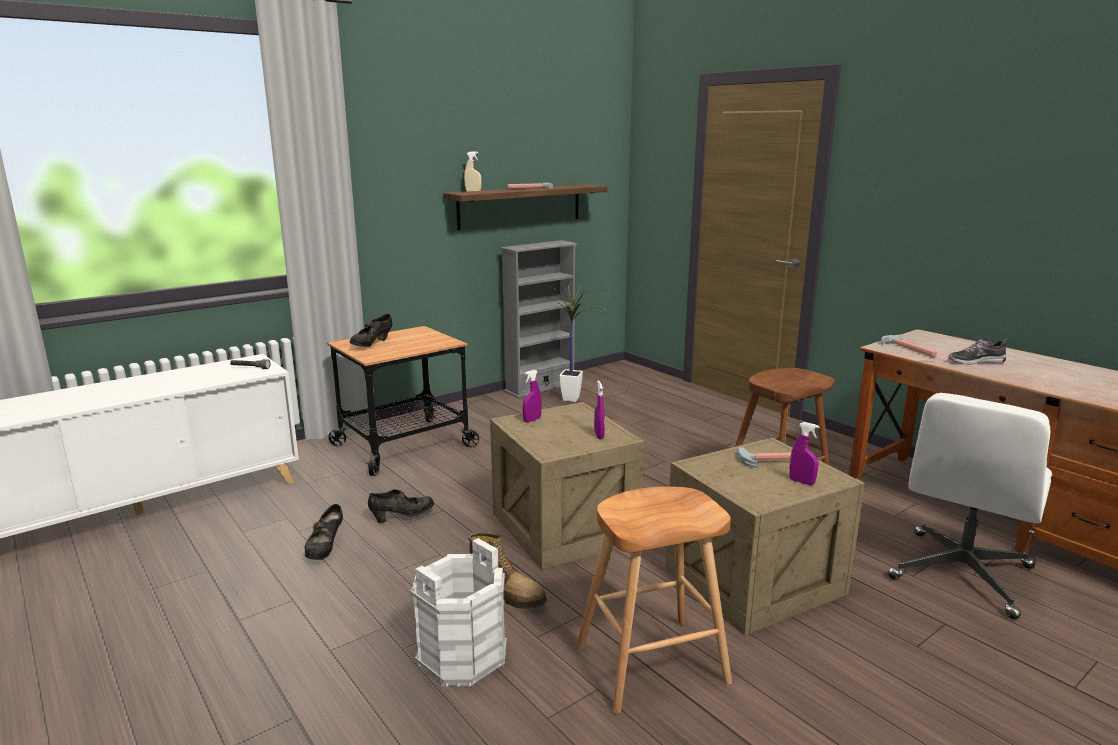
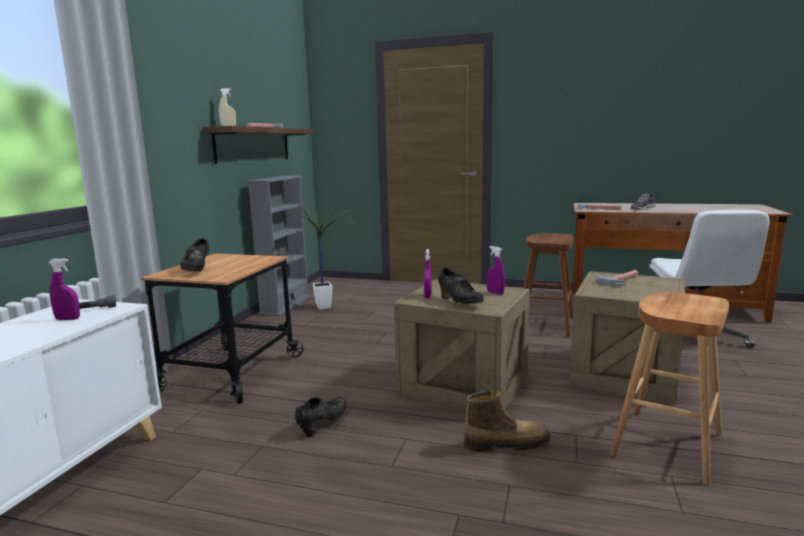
camera: 35 degrees left, 5 degrees down
black shoe [305,504,343,560] -> black shoe moved to [438,268,484,304]
white bucket [410,538,507,687] -> none
purple spray bottle [789,422,819,485] -> purple spray bottle moved to [49,258,80,320]

